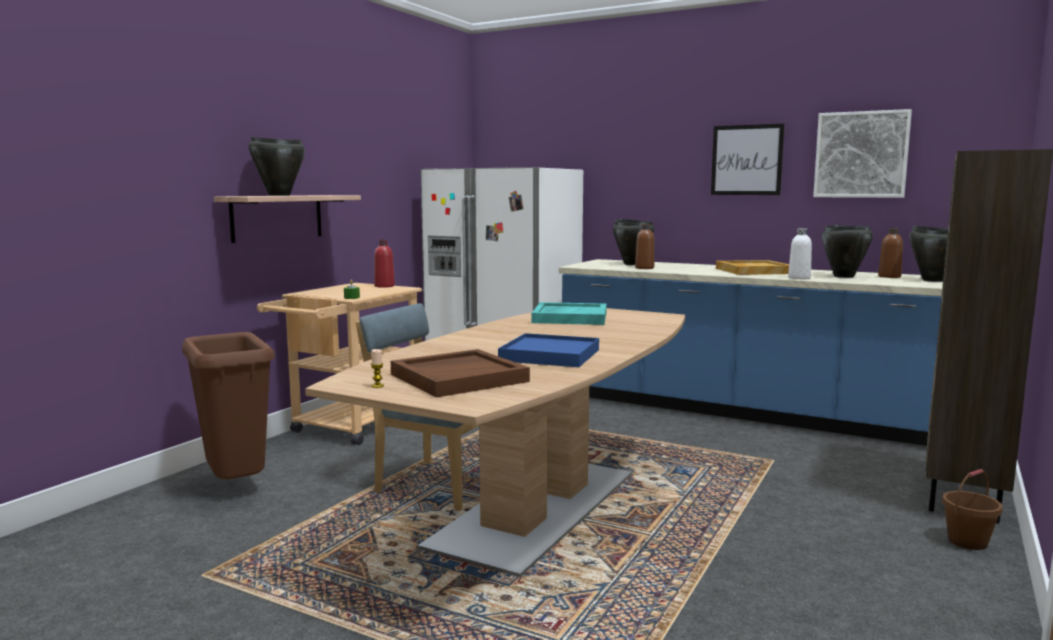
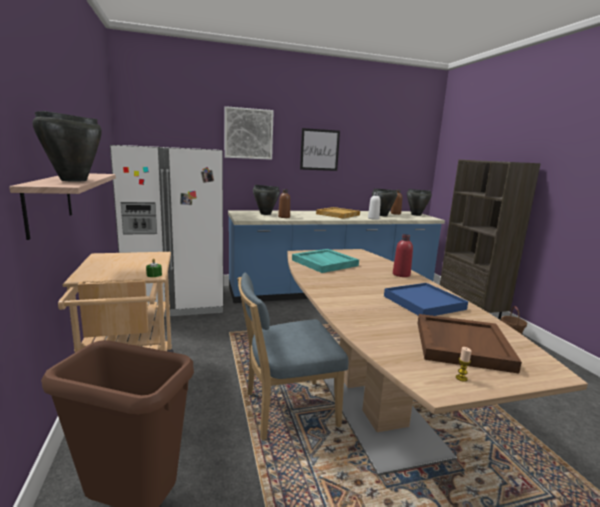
camera: 45 degrees left, 5 degrees up
red bottle [374,239,395,288] -> red bottle moved to [393,234,413,277]
picture [813,109,912,198] -> picture moved to [224,106,274,160]

